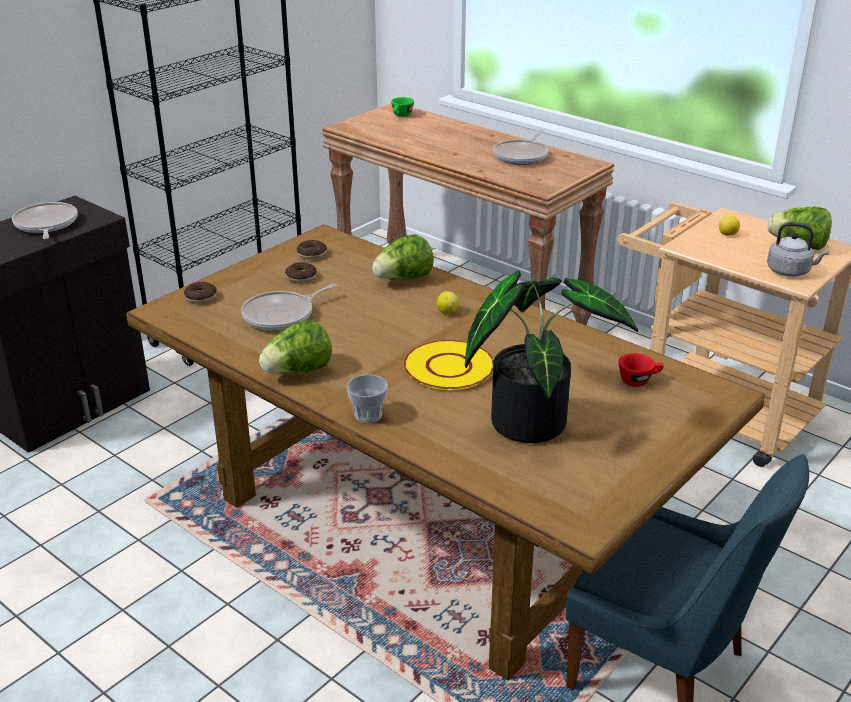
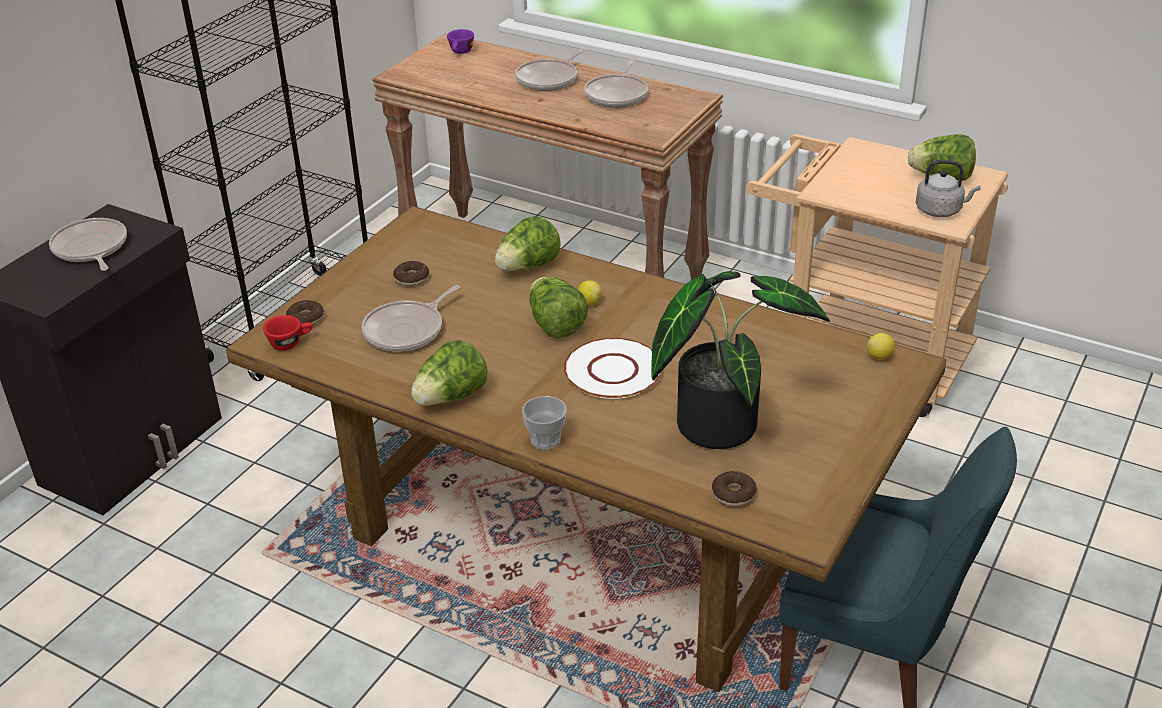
camera: 10 degrees left, 5 degrees up
donut [296,240,327,259] -> donut moved to [712,471,757,507]
green cup [391,97,414,117] -> purple cup [447,29,474,54]
yellow plate [403,340,494,390] -> white plate [563,337,663,399]
red cup [618,353,664,387] -> red cup moved to [263,315,313,351]
lemon [719,215,740,236] -> lemon moved to [867,333,895,360]
none -> frying pan [515,48,586,91]
none -> lettuce [529,277,588,338]

